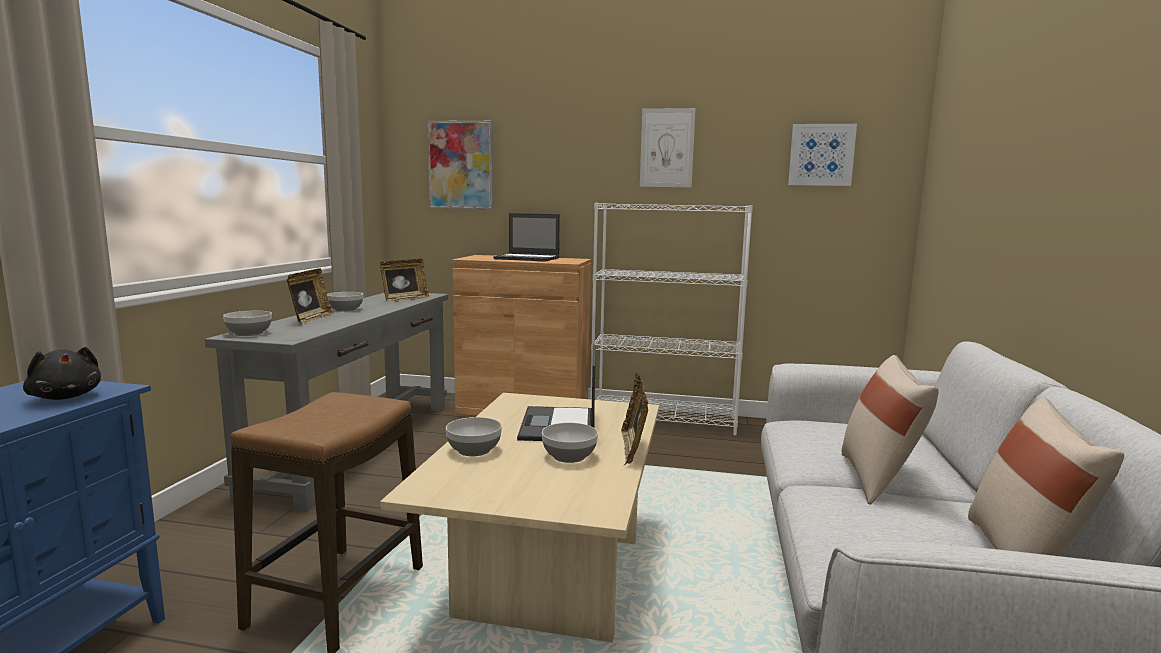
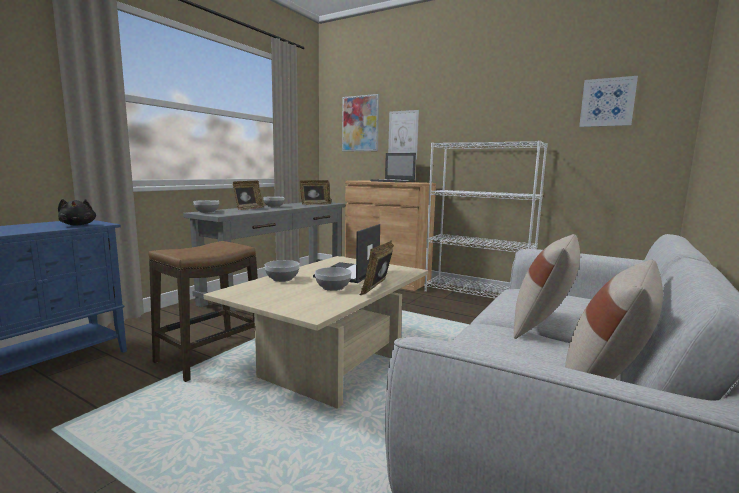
camera: 20 degrees right, 0 degrees up
picture [640,108,696,187] -> picture moved to [388,110,419,159]

